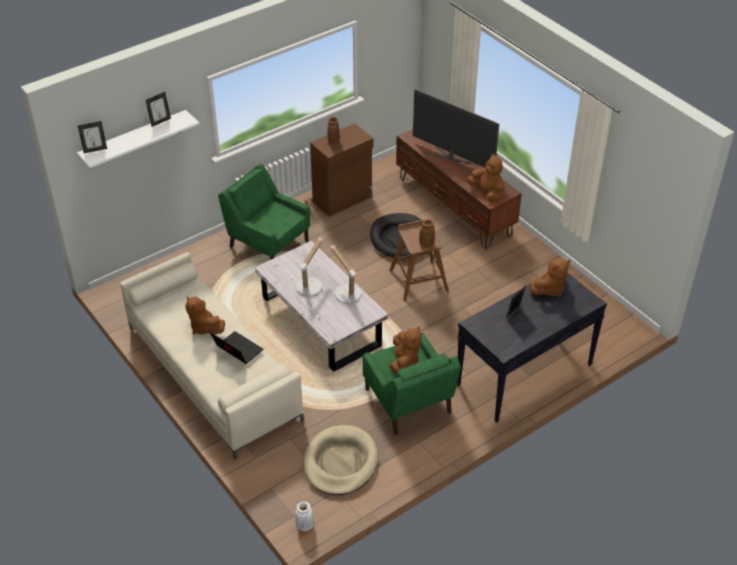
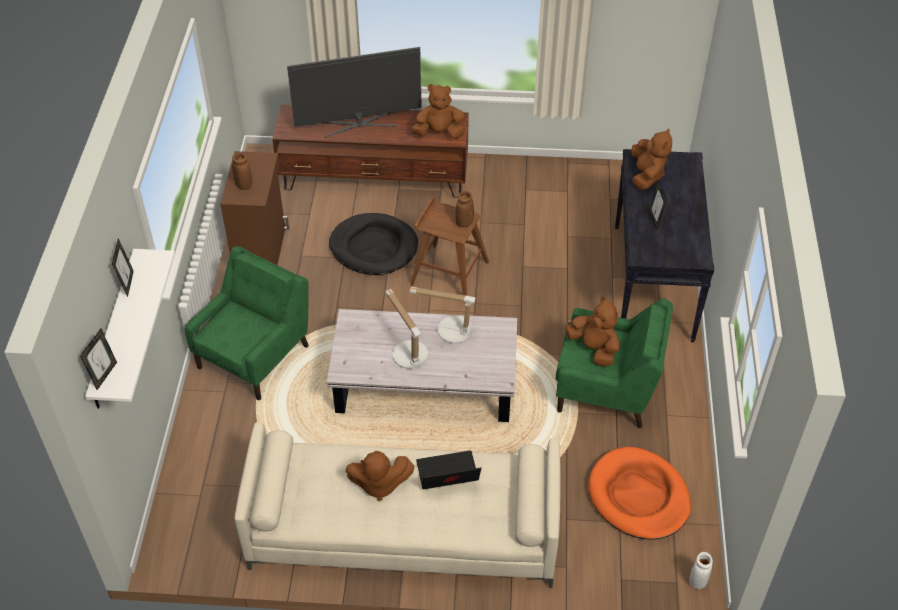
camera: 50 degrees left, 5 degrees up
green armchair [218,164,310,260] -> green armchair turned 135 degrees clockwise [184,246,309,400]
beige dog bed [303,425,378,495] -> orange dog bed [588,447,691,540]

